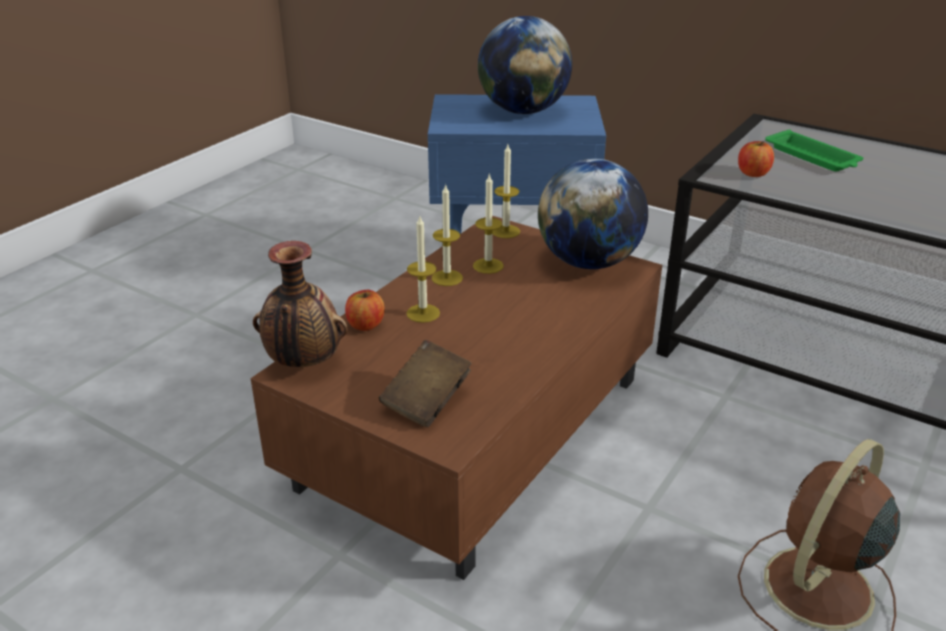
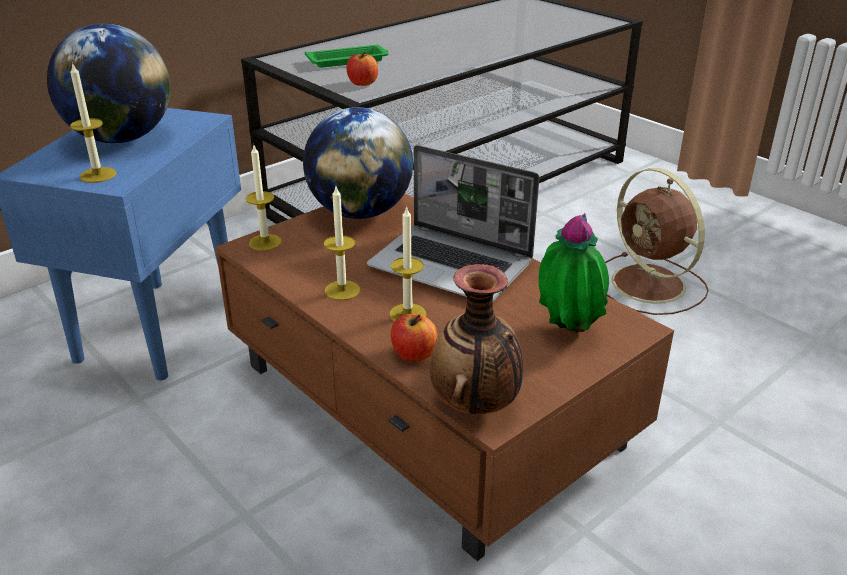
camera: 75 degrees left, 0 degrees up
brown book [379,340,472,427] -> potted plant [538,213,609,333]
candle [473,173,504,274] -> candle moved to [70,62,116,183]
none -> laptop [367,145,539,301]

